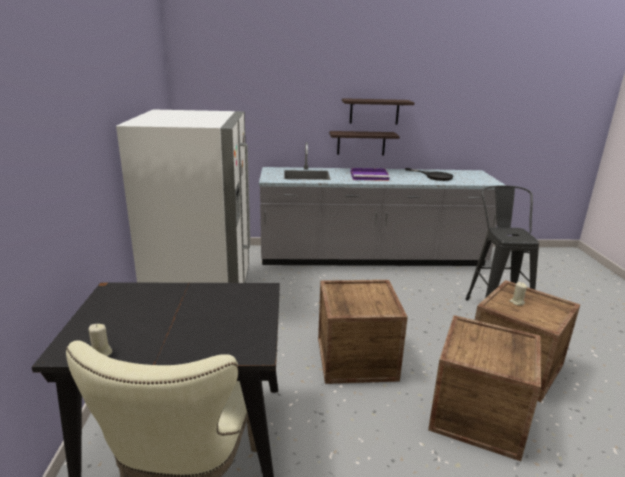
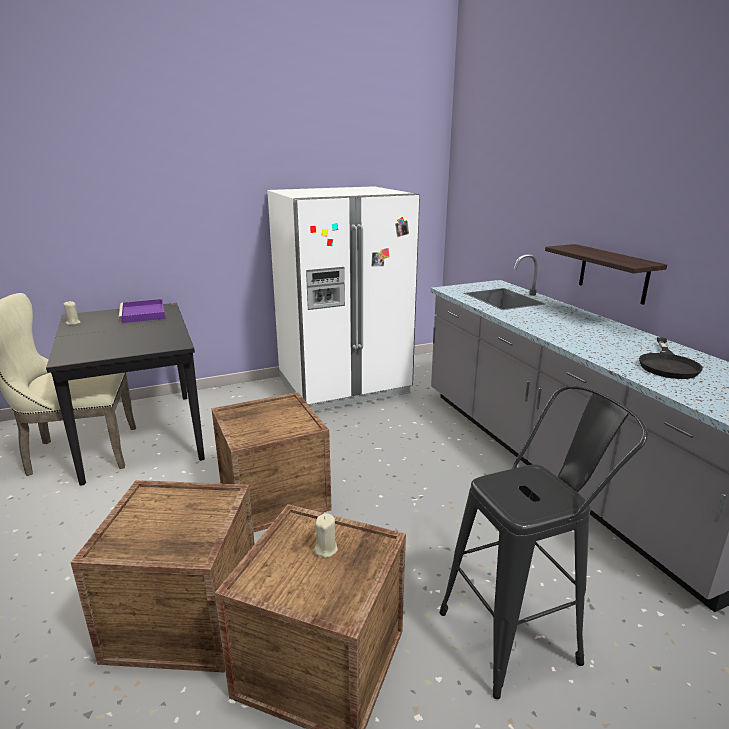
camera: 70 degrees right, 0 degrees up
shelf [342,98,414,124] -> none
purple tray [351,168,389,181] -> purple tray moved to [119,299,166,323]

